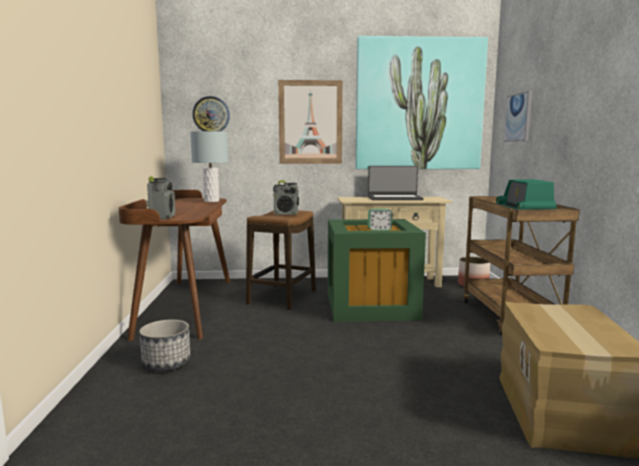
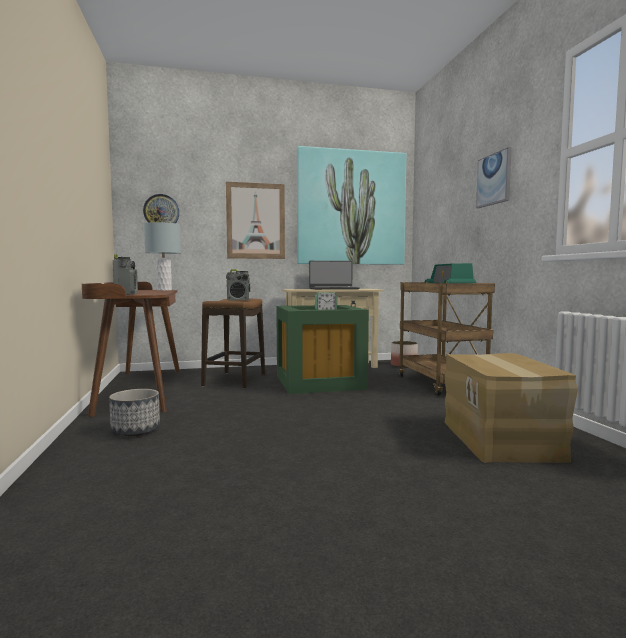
camera: 10 degrees left, 5 degrees down
picture [504,91,532,142] -> picture moved to [476,147,512,208]

